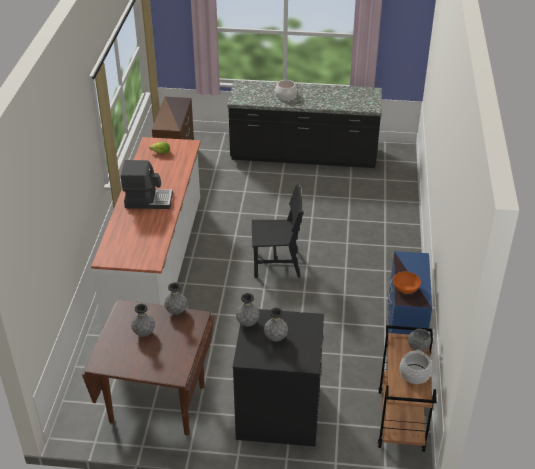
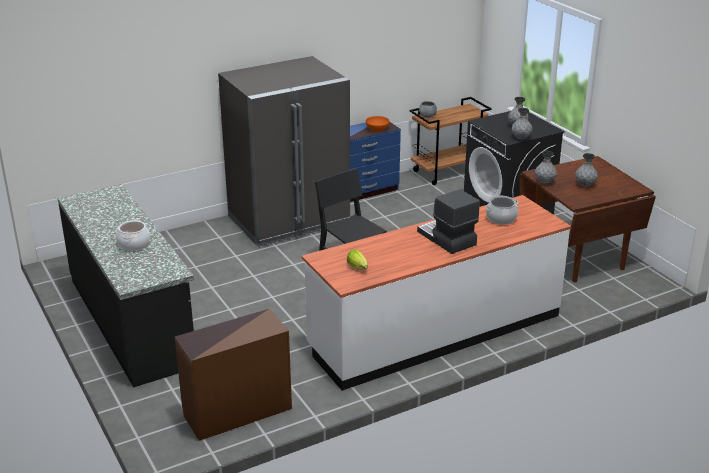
camera: 125 degrees left, 10 degrees down
cooking pot [399,350,432,384] -> cooking pot moved to [486,196,519,225]
none -> grey fridge [218,56,350,247]

